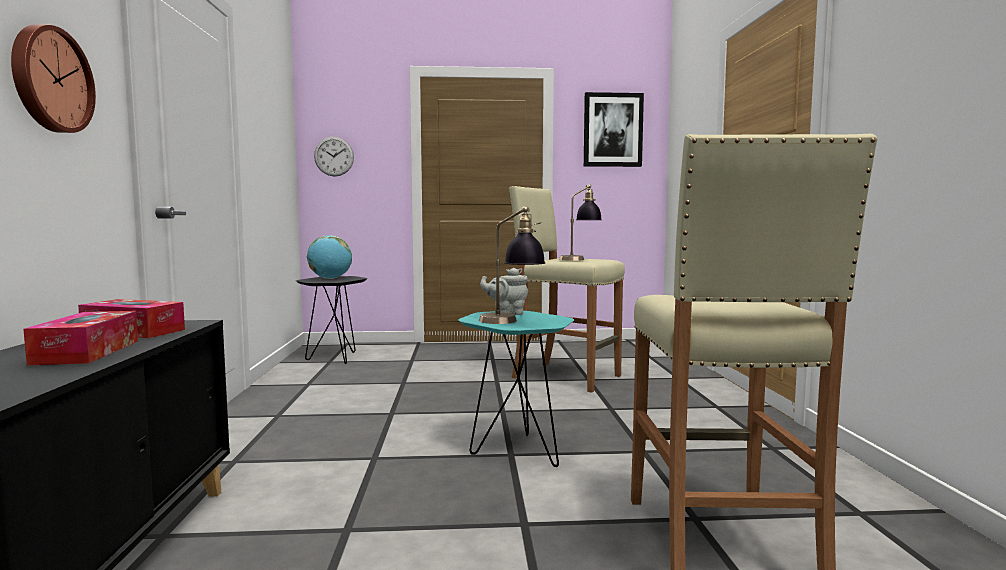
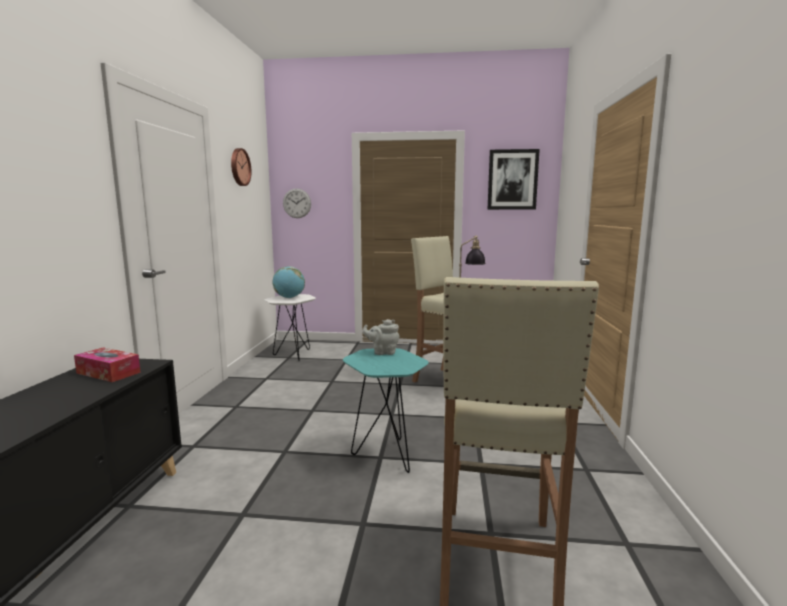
camera: 10 degrees right, 5 degrees up
wall clock [11,24,96,133] -> wall clock moved to [231,148,251,186]
tissue box [23,311,138,365] -> none
black side table [296,276,367,364] -> white side table [265,294,316,361]
table lamp [479,206,545,324] -> none

